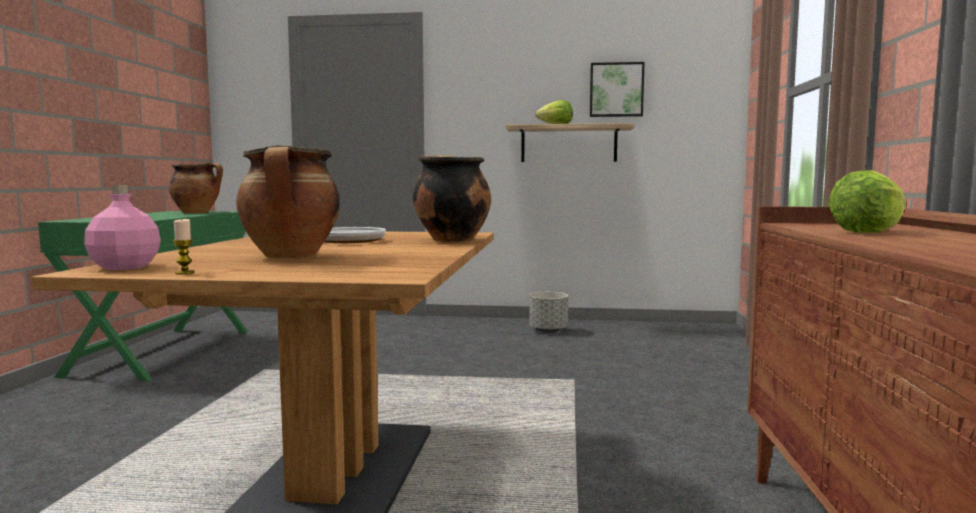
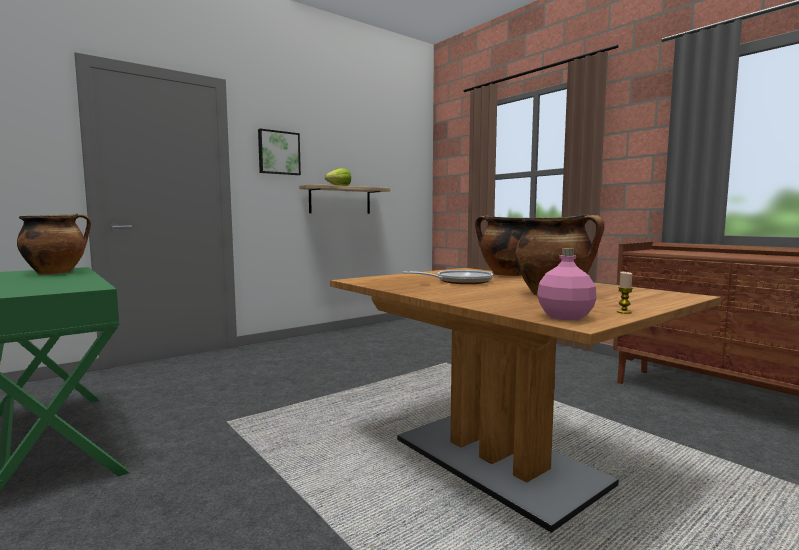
camera: 45 degrees left, 0 degrees up
grey planter [529,292,568,333] -> none
picture [590,62,645,117] -> picture moved to [258,129,301,175]
lettuce [828,170,906,233] -> none

